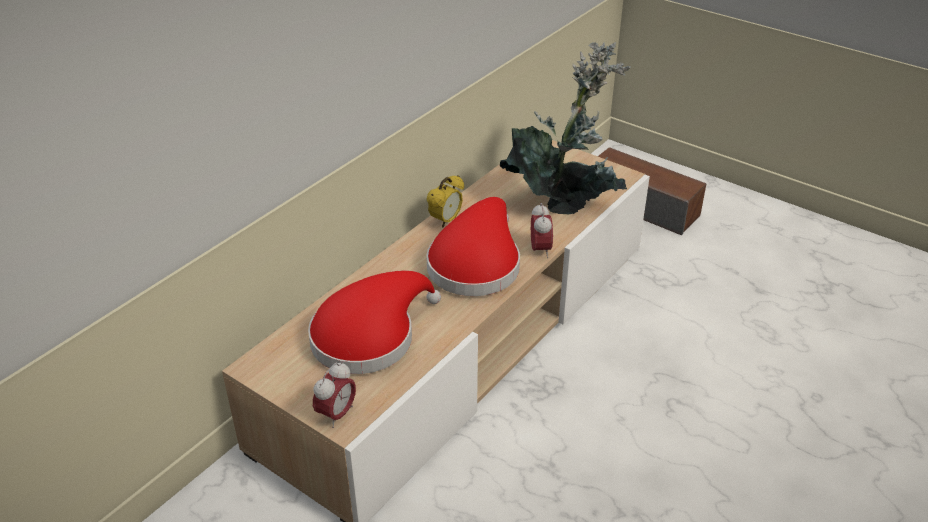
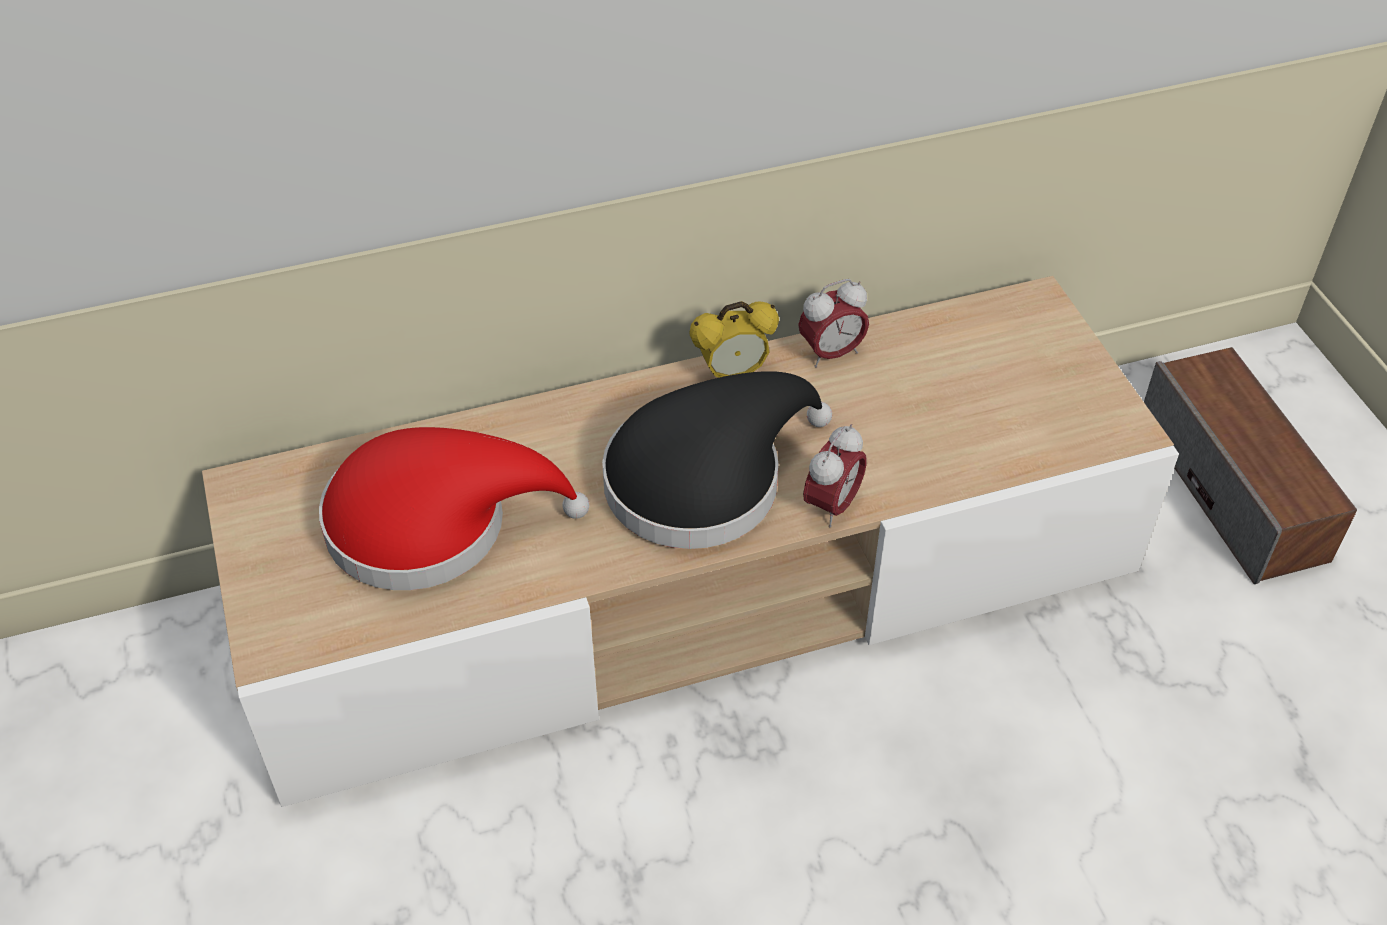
camera: 35 degrees right, 10 degrees up
alarm clock [313,361,356,428] -> alarm clock moved to [798,279,869,368]
red hat [426,197,520,296] -> black hat [602,371,832,549]
potted plant [500,42,630,214] -> none

